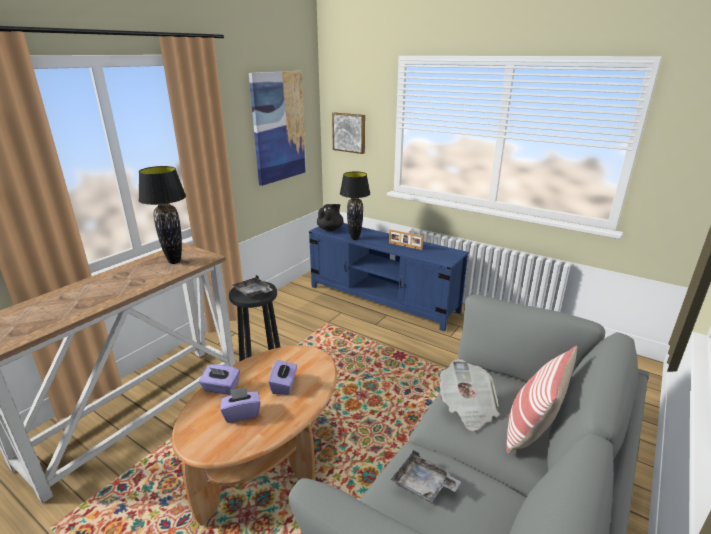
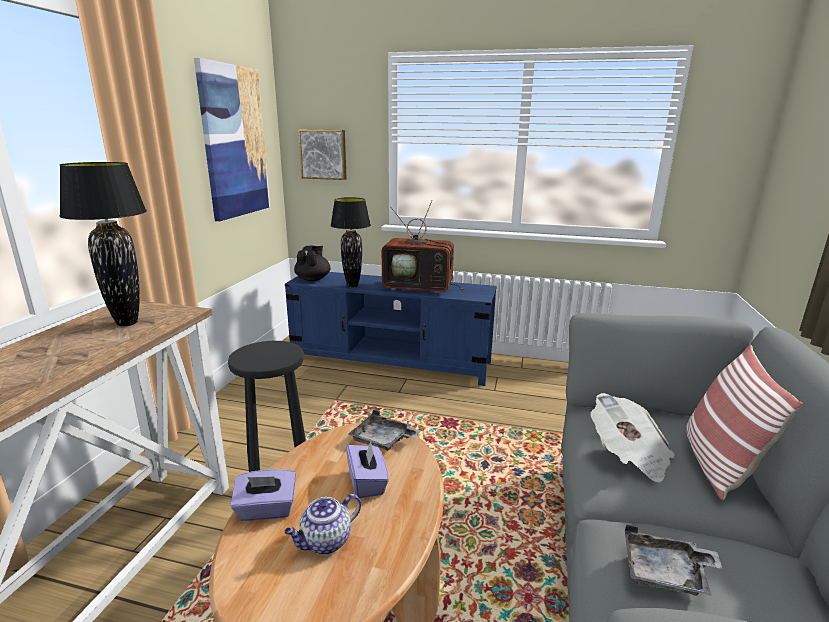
camera: 20 degrees left, 5 degrees down
purple tissue box [221,387,261,423] -> teapot [284,494,361,554]
grey tray [233,275,273,297] -> grey tray moved to [348,410,421,451]
picture frame [389,229,423,250] -> television [382,200,464,294]

